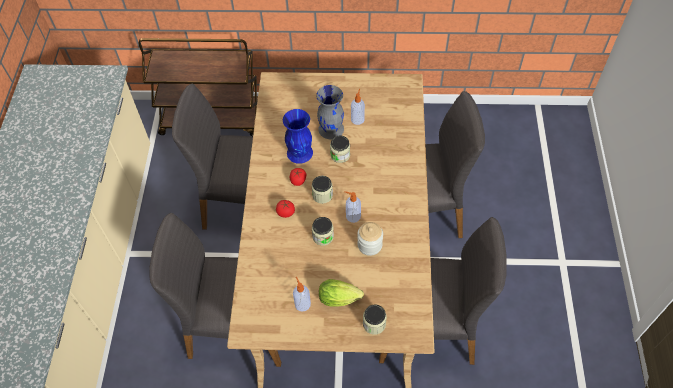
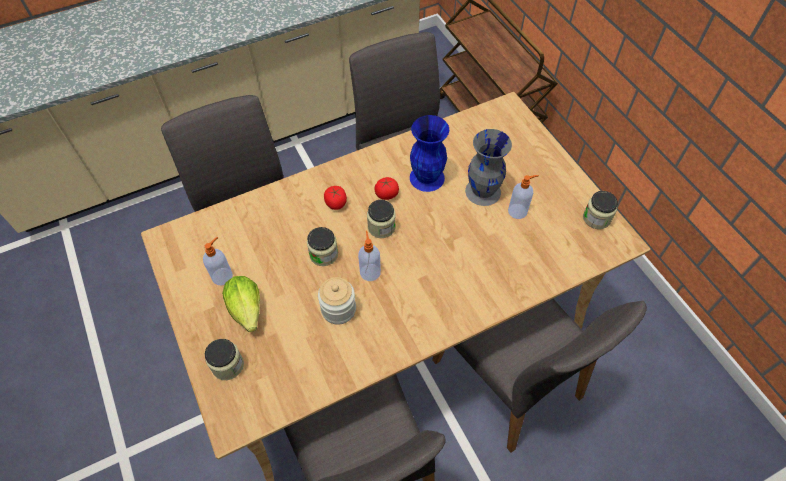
camera: 60 degrees right, 0 degrees up
jar [330,136,350,163] -> jar moved to [583,191,618,229]

